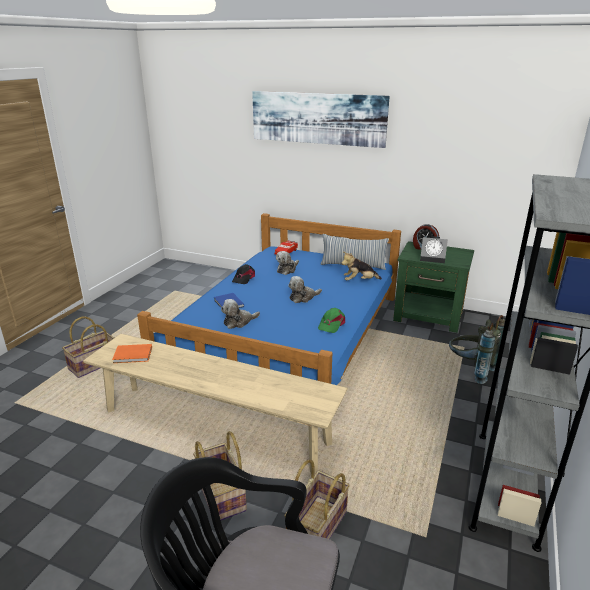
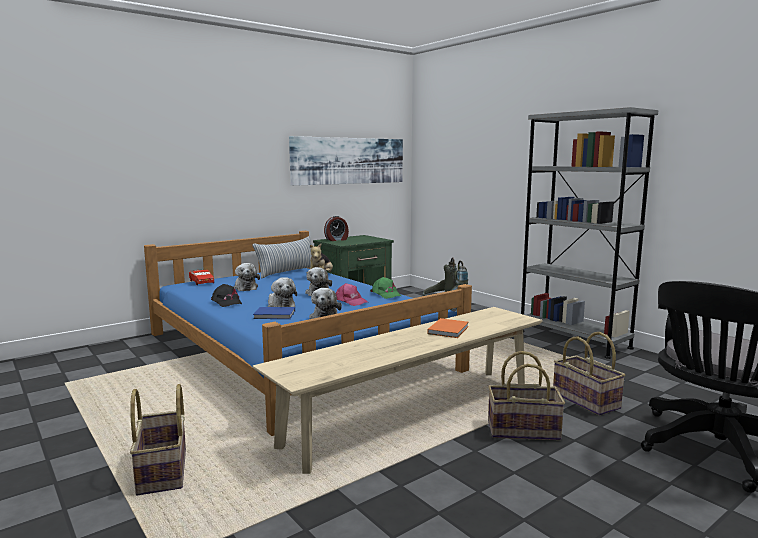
camera: 60 degrees left, 15 degrees down
orange book [112,344,152,363] -> orange book moved to [427,318,469,338]
picture [252,91,390,148] -> picture moved to [289,136,403,186]
alarm clock [420,236,448,263] -> none
none -> plush toy [268,277,297,307]
none -> pink cap [336,283,368,306]

